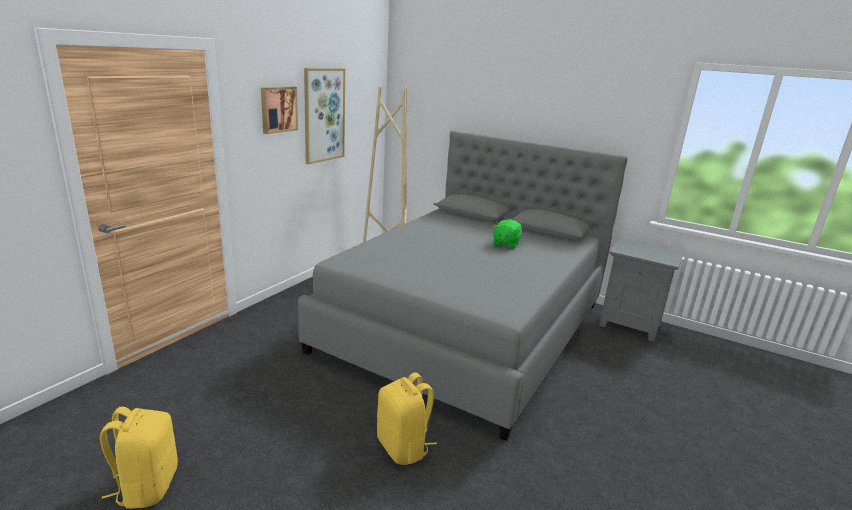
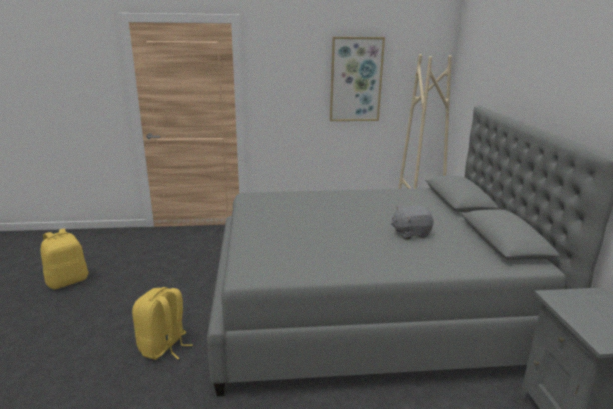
camera: 55 degrees right, 0 degrees up
picture [261,87,298,134] -> none
green plush toy [492,220,522,249] -> grey plush toy [391,206,434,239]

